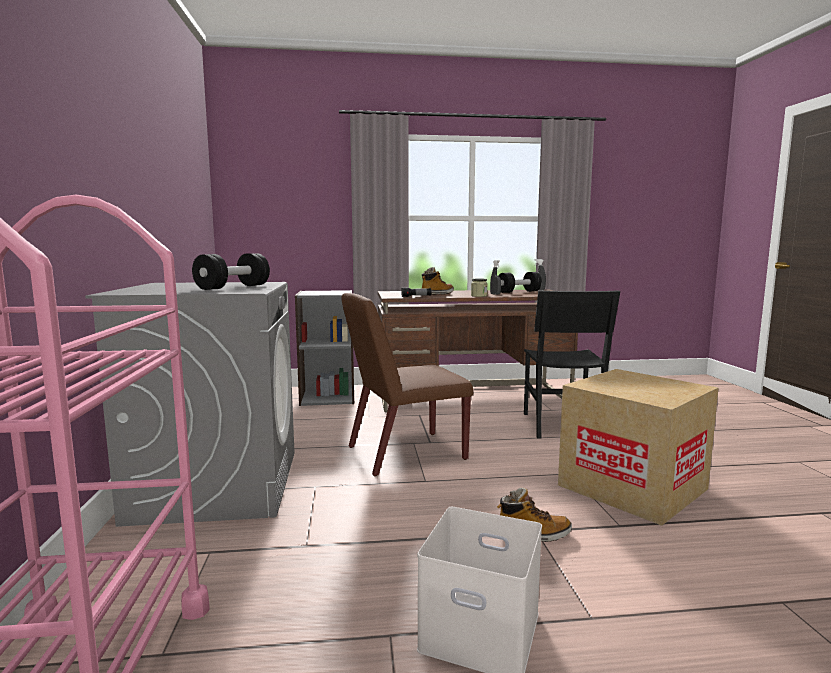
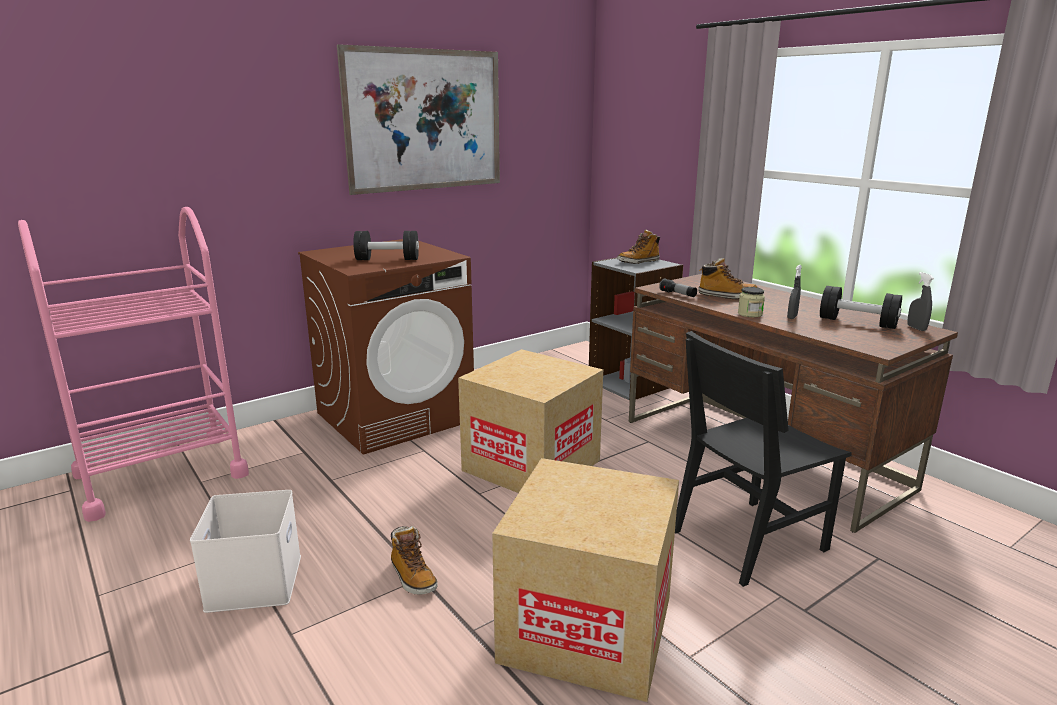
camera: 60 degrees right, 10 degrees up
grey washing machine [85,282,295,527] -> brown washing machine [298,239,474,455]
brown chair [341,293,473,477] -> cardboard box [458,349,603,493]
none -> picture [337,44,500,195]
none -> boot [617,230,660,264]

